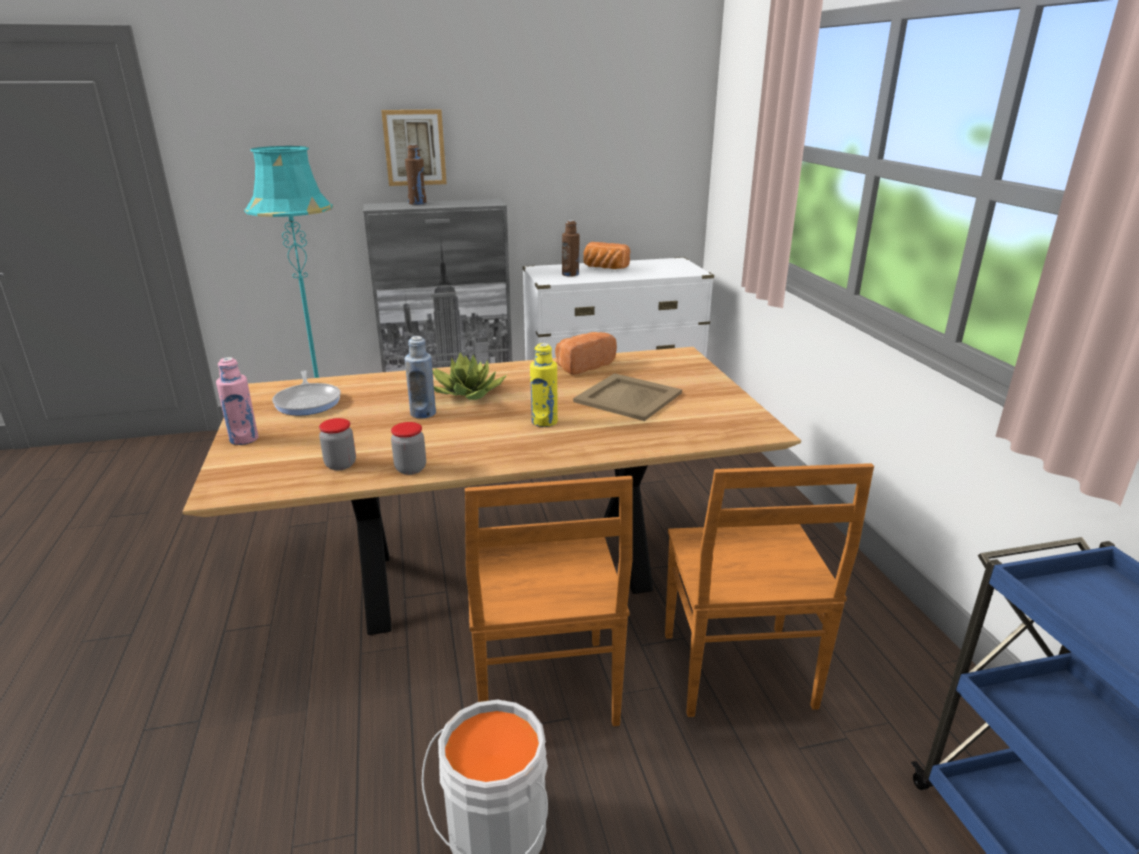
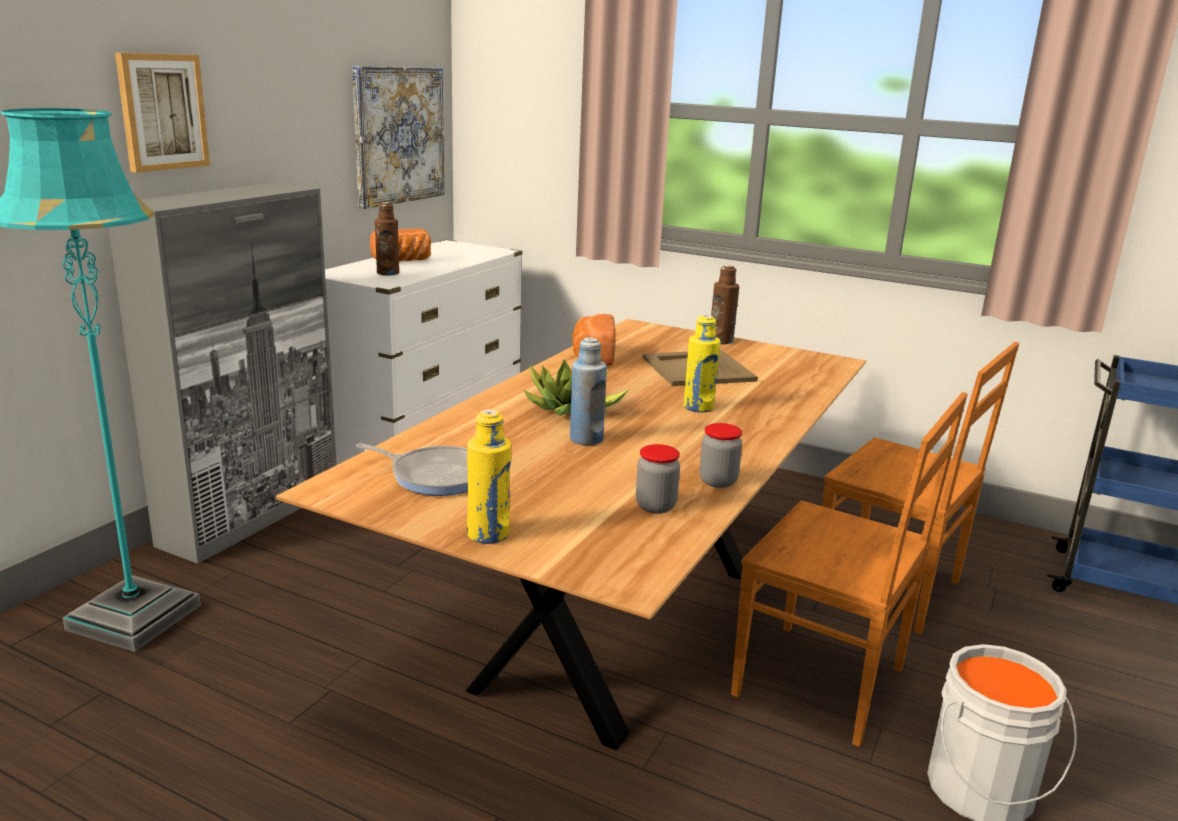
camera: 50 degrees left, 5 degrees down
pink bottle [216,357,258,445] -> yellow bottle [467,409,511,544]
brown bottle [405,144,426,205] -> brown bottle moved to [711,265,739,344]
none -> picture [352,66,444,209]

